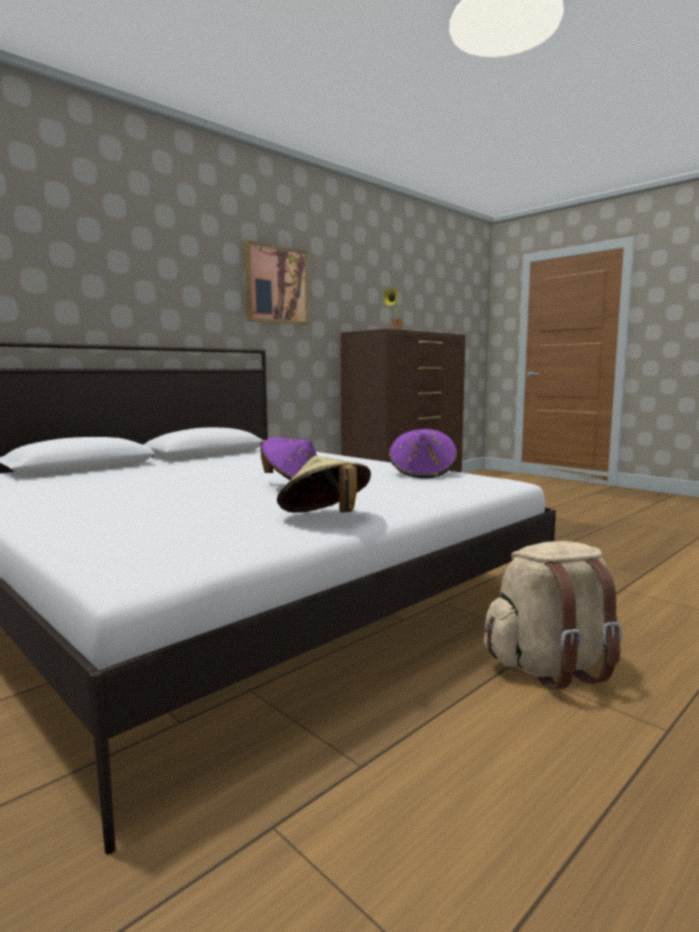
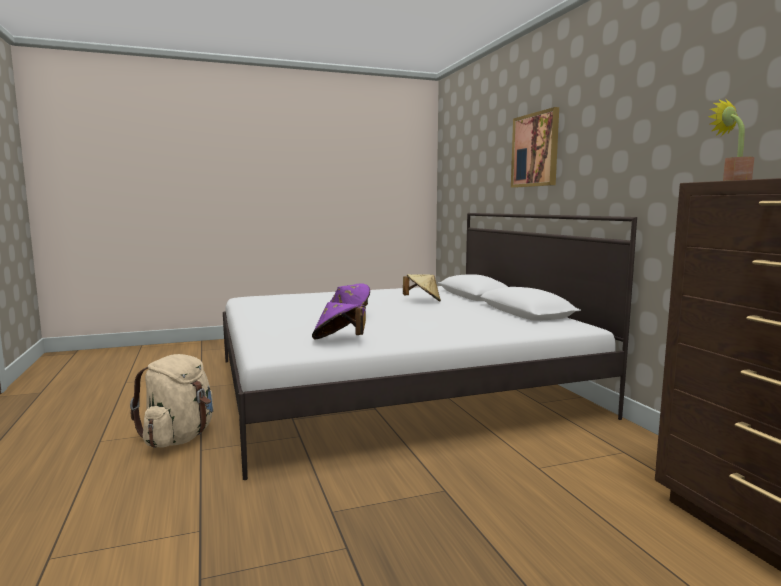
camera: 115 degrees right, 0 degrees up
picture [244,240,309,325] -> picture moved to [511,107,559,188]
beige hat [277,456,371,513] -> beige hat moved to [403,274,441,302]

